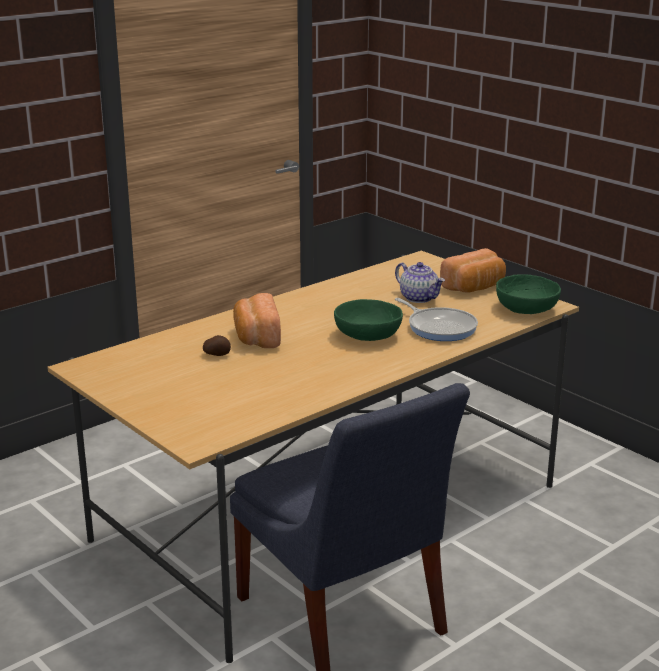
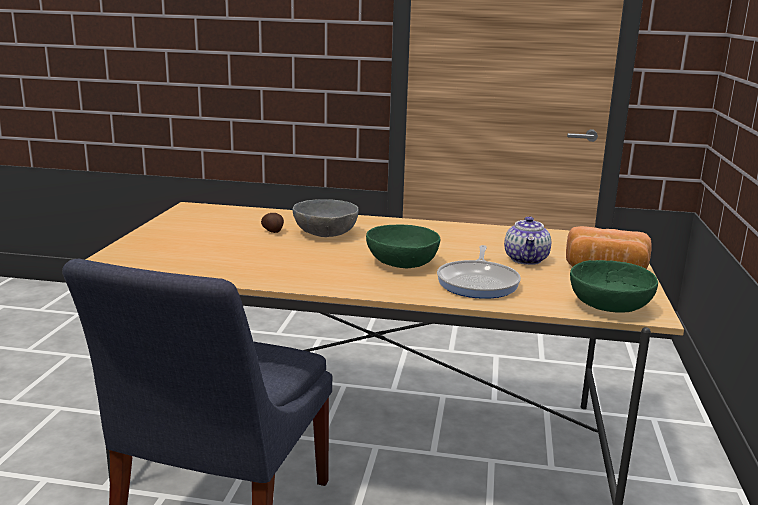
camera: 50 degrees right, 5 degrees down
bread [233,293,281,348] -> grey bowl [292,199,359,237]

